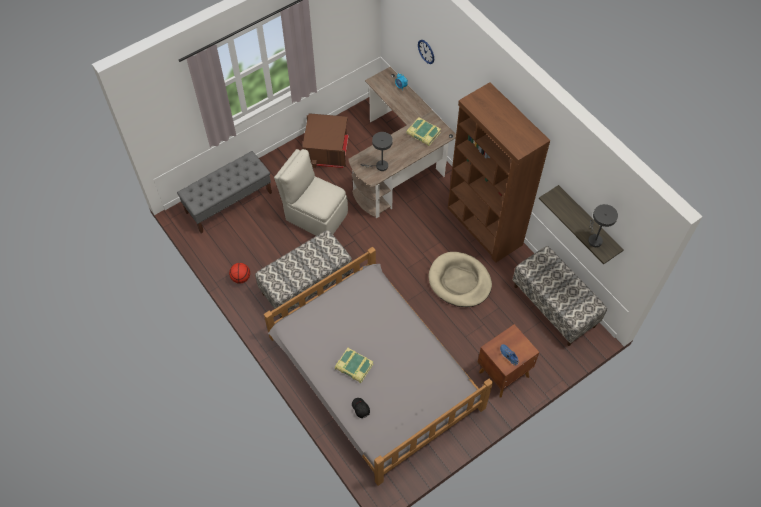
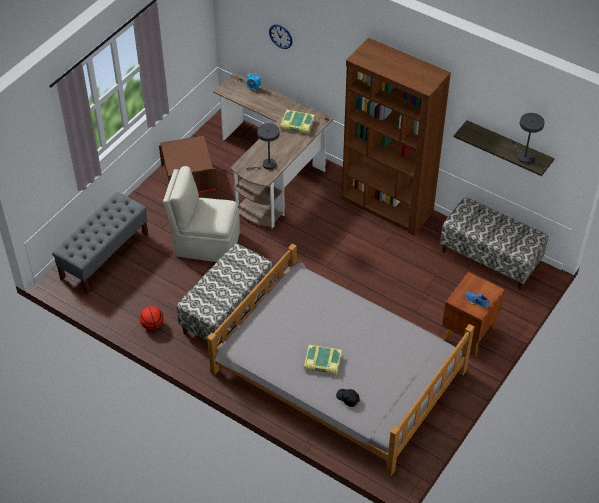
camera: 20 degrees left, 10 degrees down
beige dog bed [429,252,492,307] -> none

